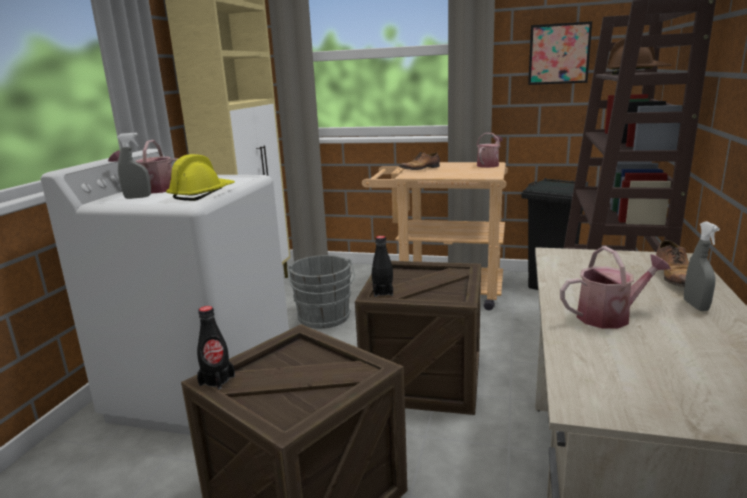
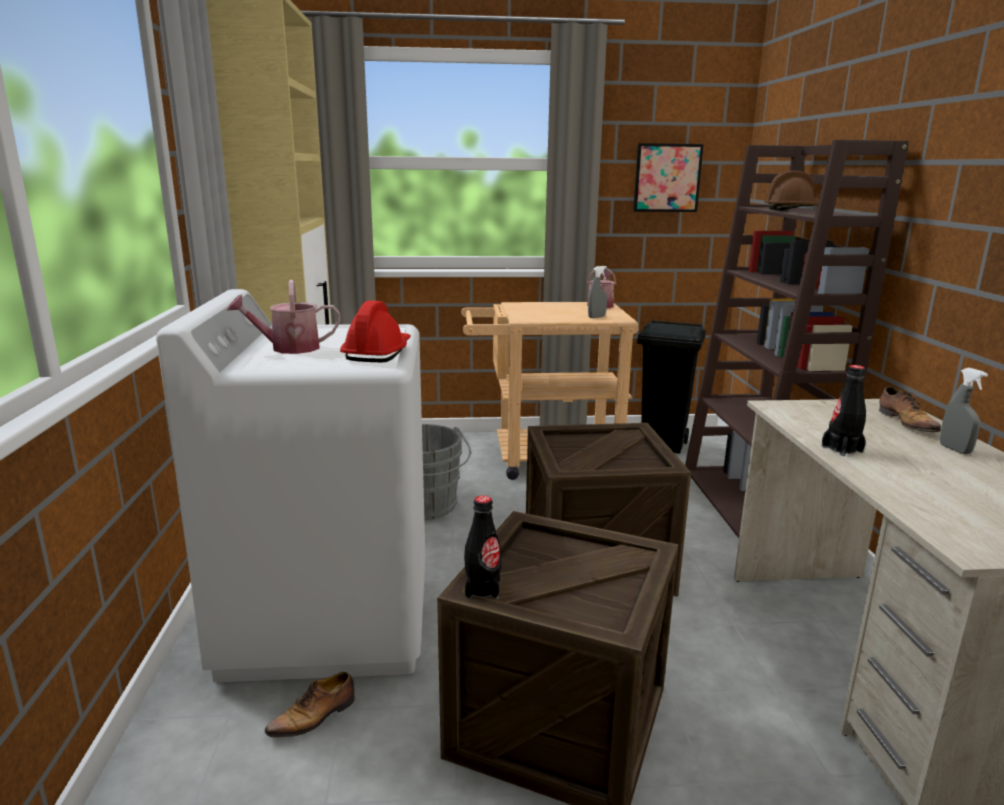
camera: 20 degrees left, 0 degrees up
grey spray bottle [117,133,151,199] -> grey spray bottle moved to [588,266,607,318]
yellow hard hat [166,154,235,201] -> red hard hat [340,301,411,362]
black bottle [372,236,393,297] -> black bottle moved to [822,365,866,456]
shoe [399,152,440,170] -> shoe moved to [264,672,355,738]
watering can [560,246,671,329] -> none

